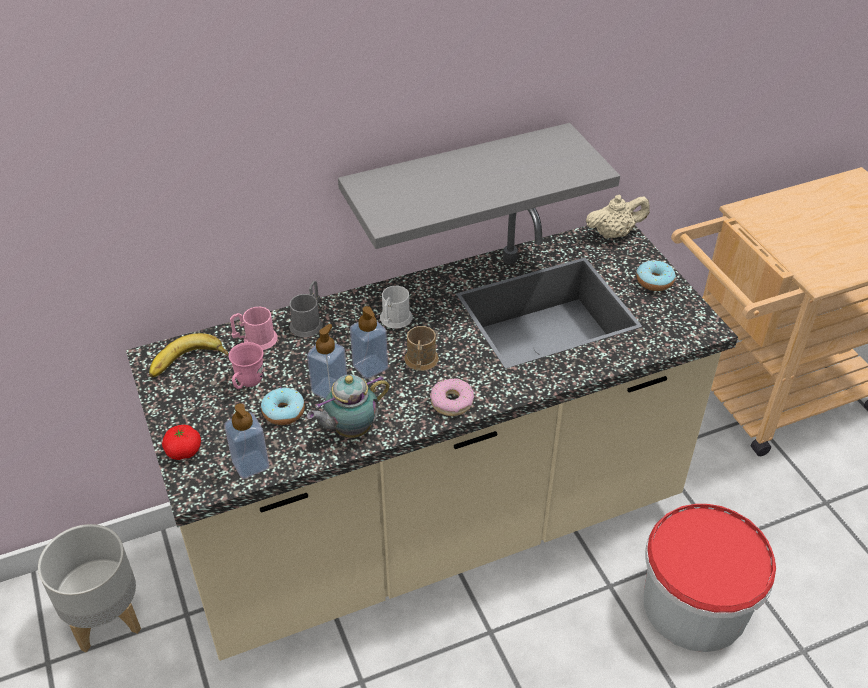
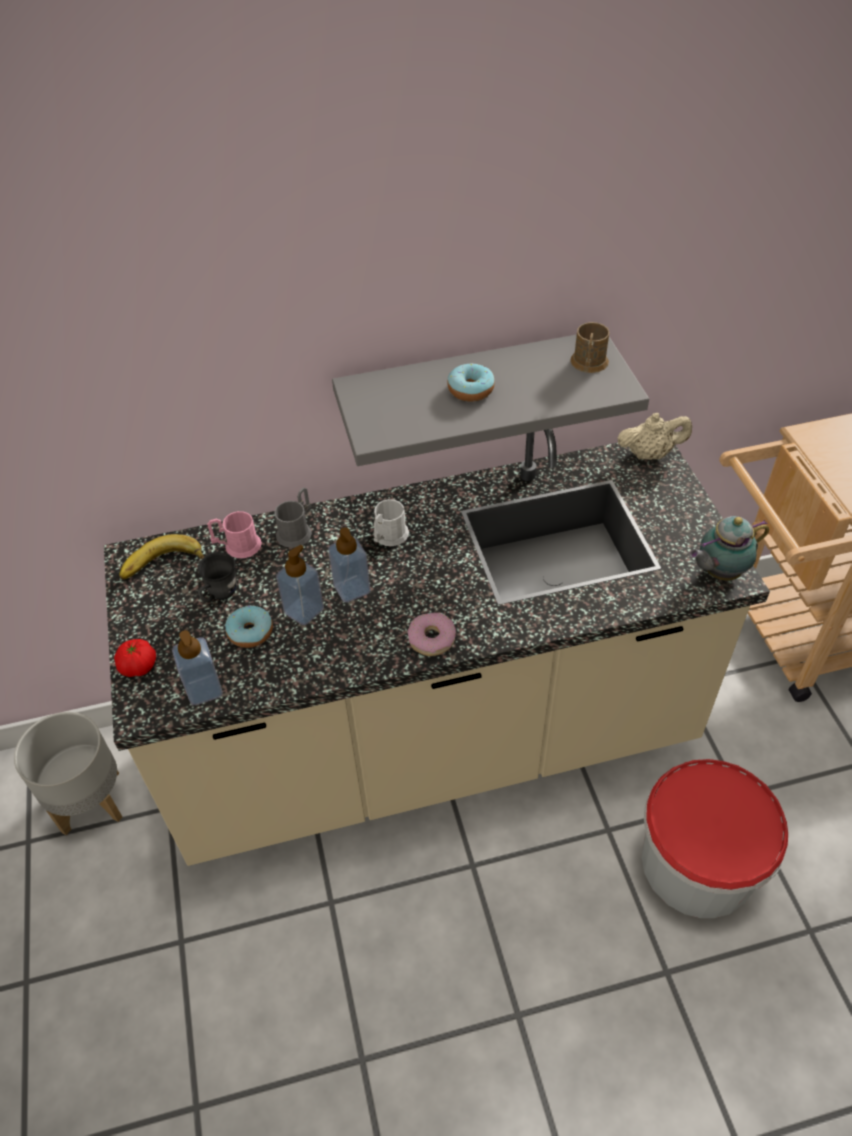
camera: 10 degrees right, 5 degrees up
pink mug [228,342,264,389] -> grey mug [198,552,237,602]
teapot [307,375,390,438] -> teapot moved to [689,516,769,581]
brown mug [404,326,439,371] -> brown mug moved to [570,322,610,373]
donut [636,260,675,291] -> donut moved to [447,363,495,402]

